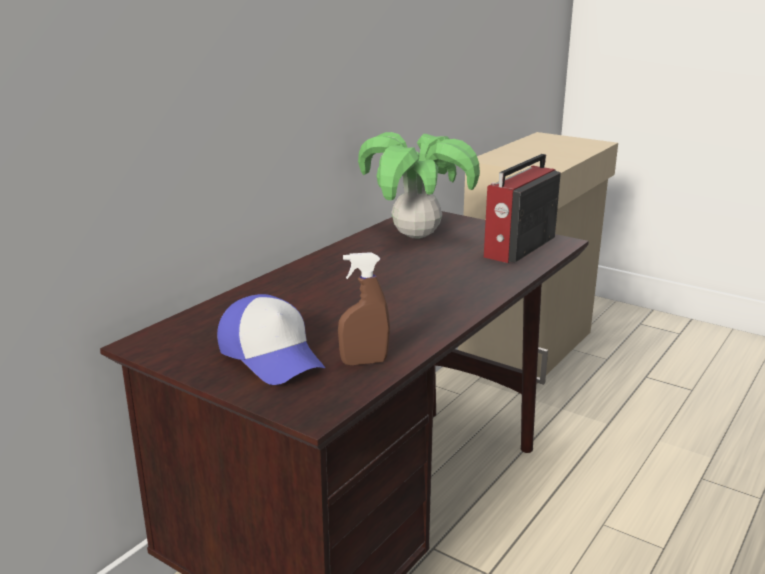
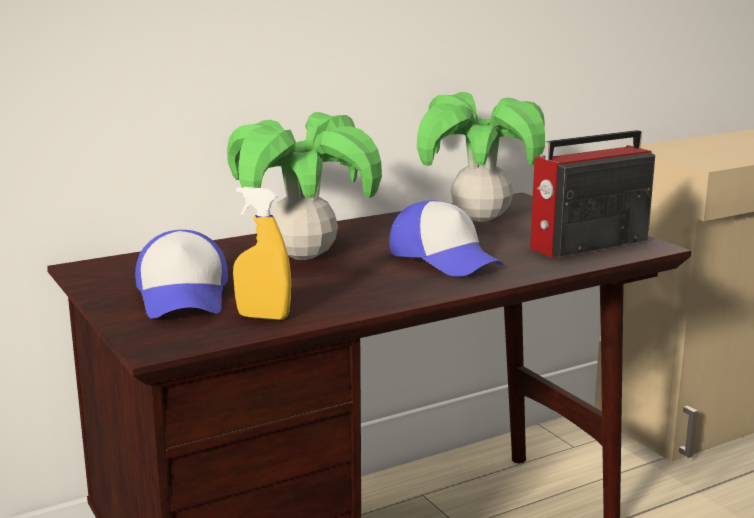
camera: 25 degrees right, 5 degrees down
brown spray bottle [338,252,390,365] -> yellow spray bottle [233,187,291,320]
none -> potted plant [227,112,382,260]
none -> cap [389,200,503,277]

